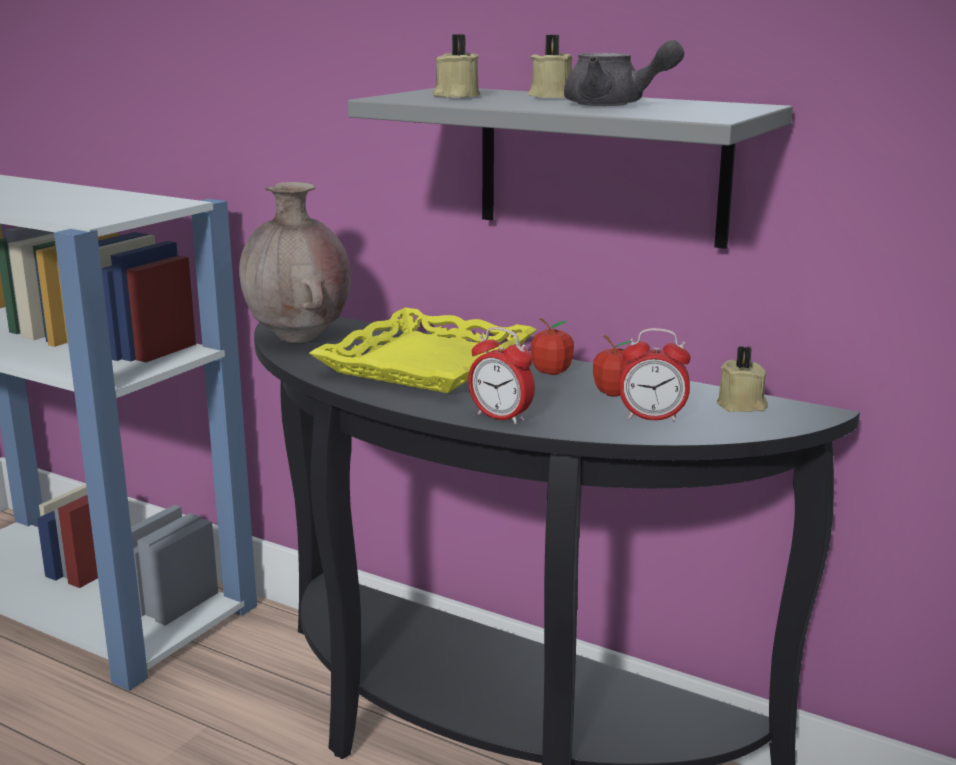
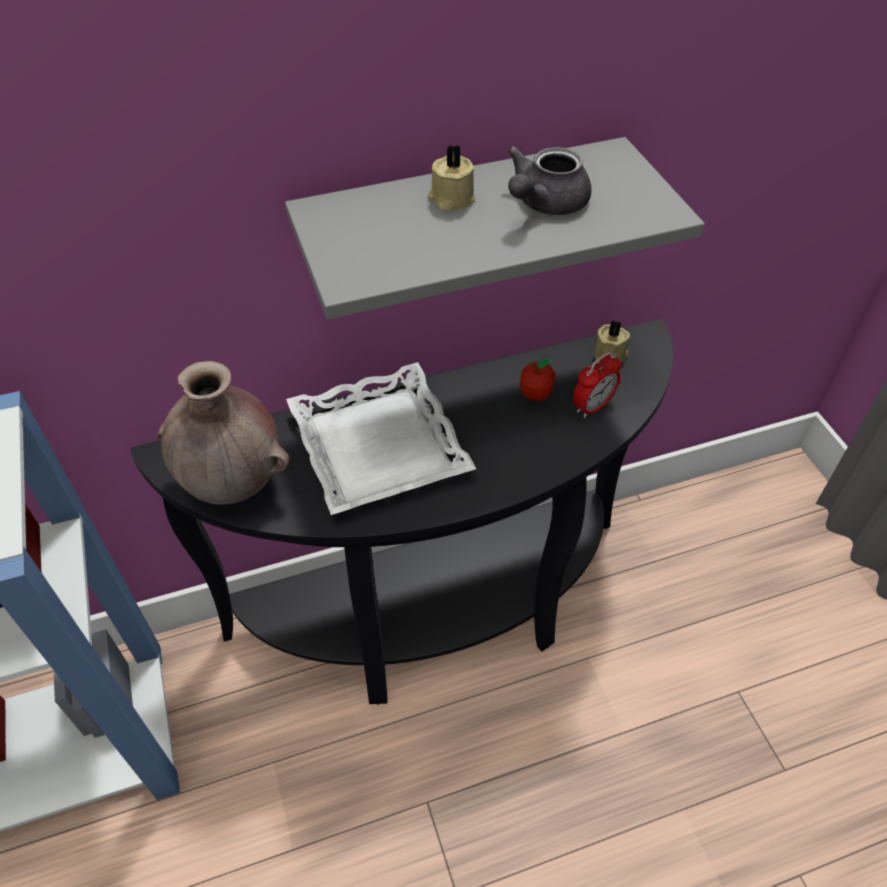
camera: 50 degrees left, 30 degrees up
yellow tray [309,307,537,393] -> white tray [286,362,476,515]
beige candle [433,34,480,98] -> none
alarm clock [468,327,535,424] -> none
apple [531,318,574,375] -> none
grey teapot [564,40,684,106] -> grey teapot turned 150 degrees clockwise [507,146,592,215]

